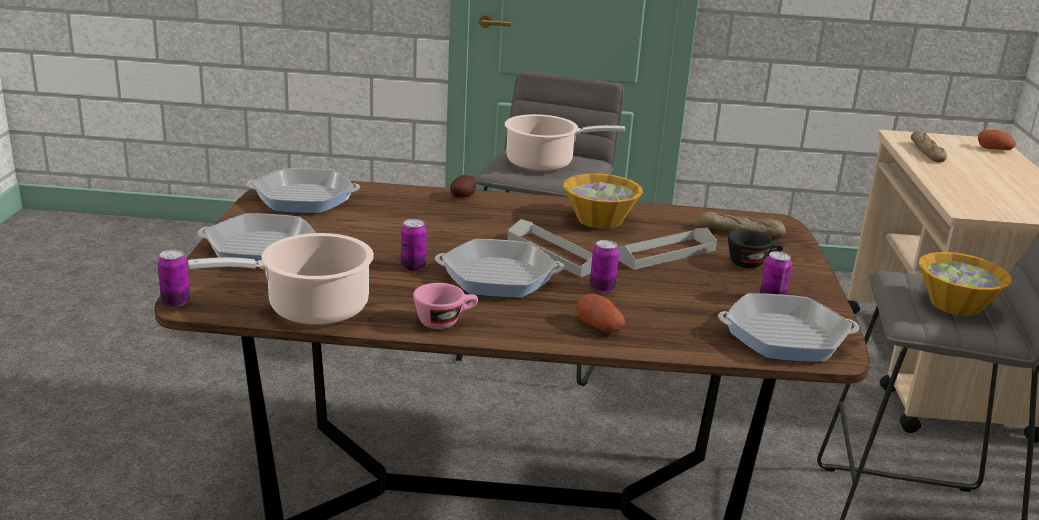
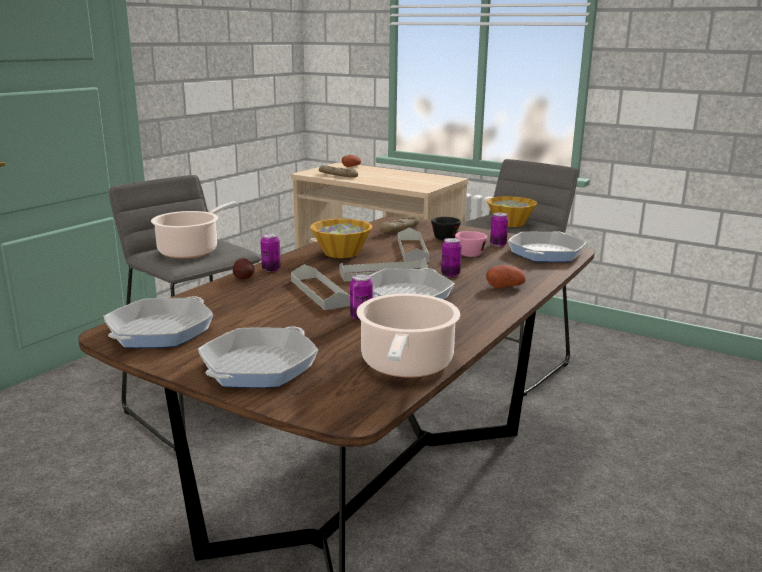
camera: 60 degrees left, 5 degrees down
can [157,250,190,307] -> can moved to [260,233,281,272]
pink cup [413,283,478,329] -> pink cup moved to [455,231,487,257]
none -> grey tray [291,265,350,310]

